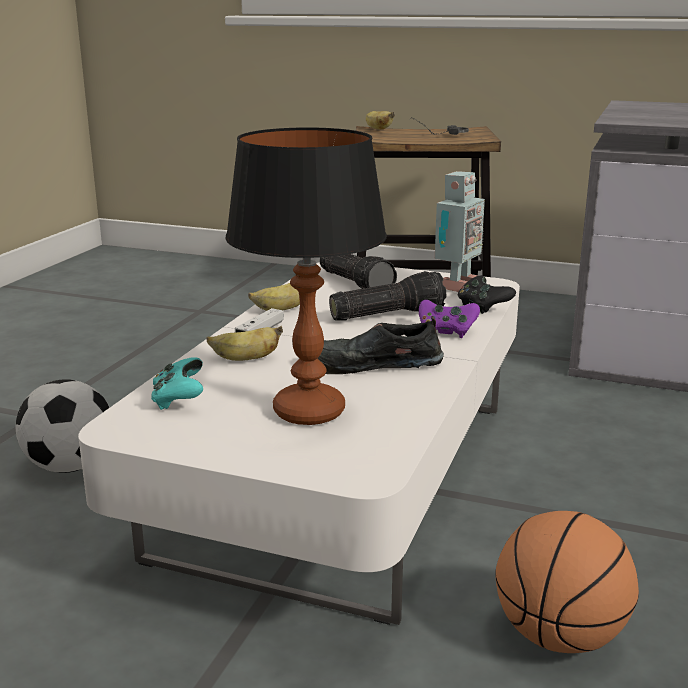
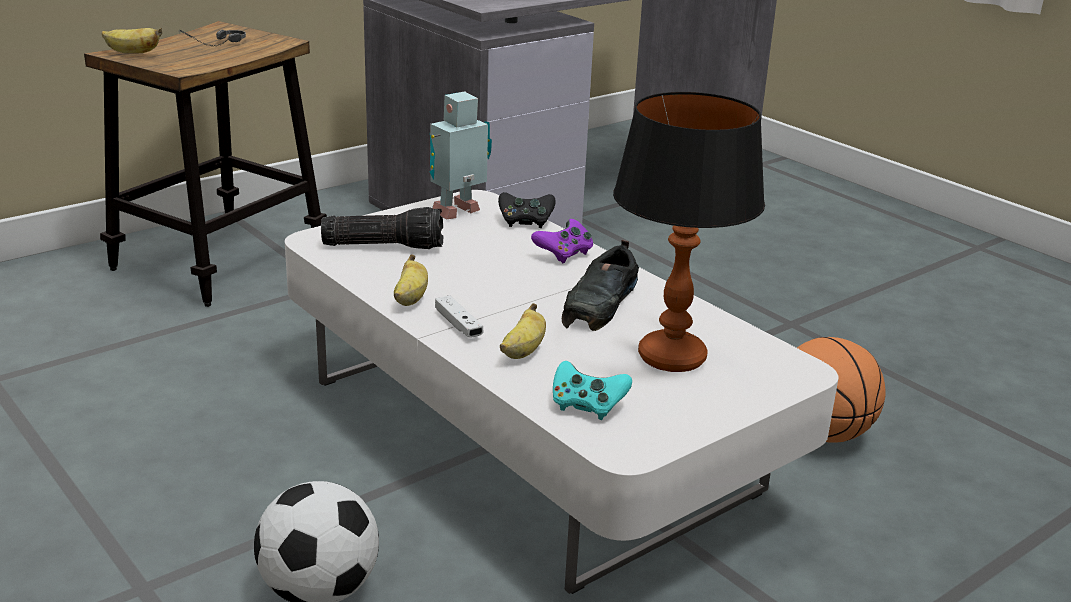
camera: 60 degrees left, 5 degrees up
flashlight [329,271,446,321] -> none
toy robot [435,171,485,292] -> toy robot turned 105 degrees counterclockwise [429,91,492,219]

